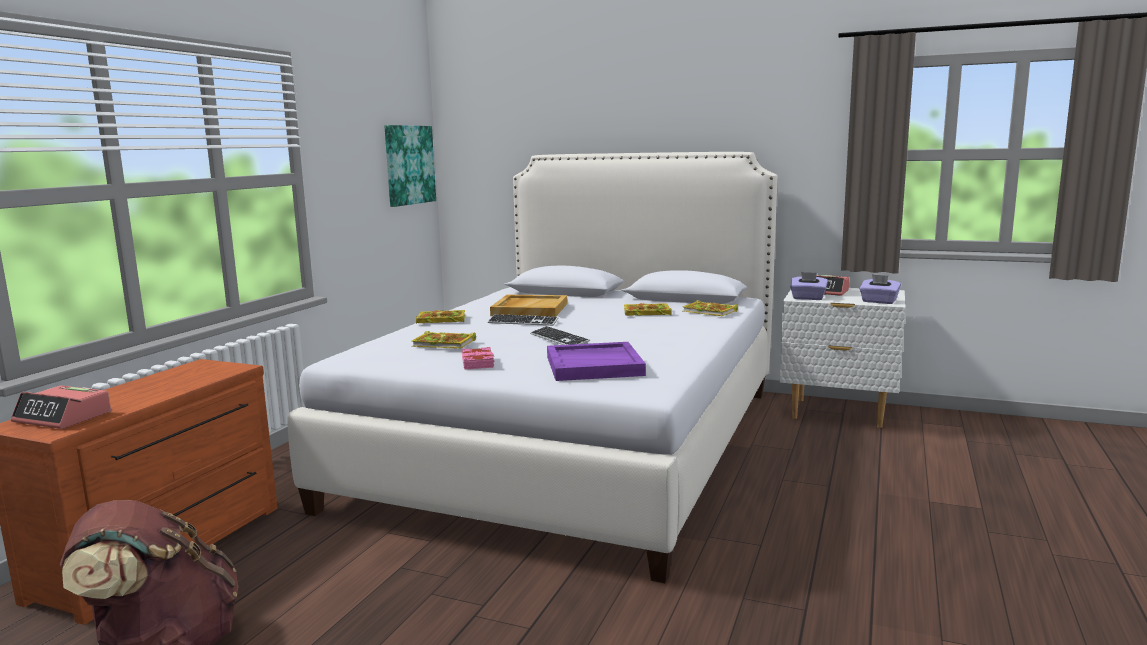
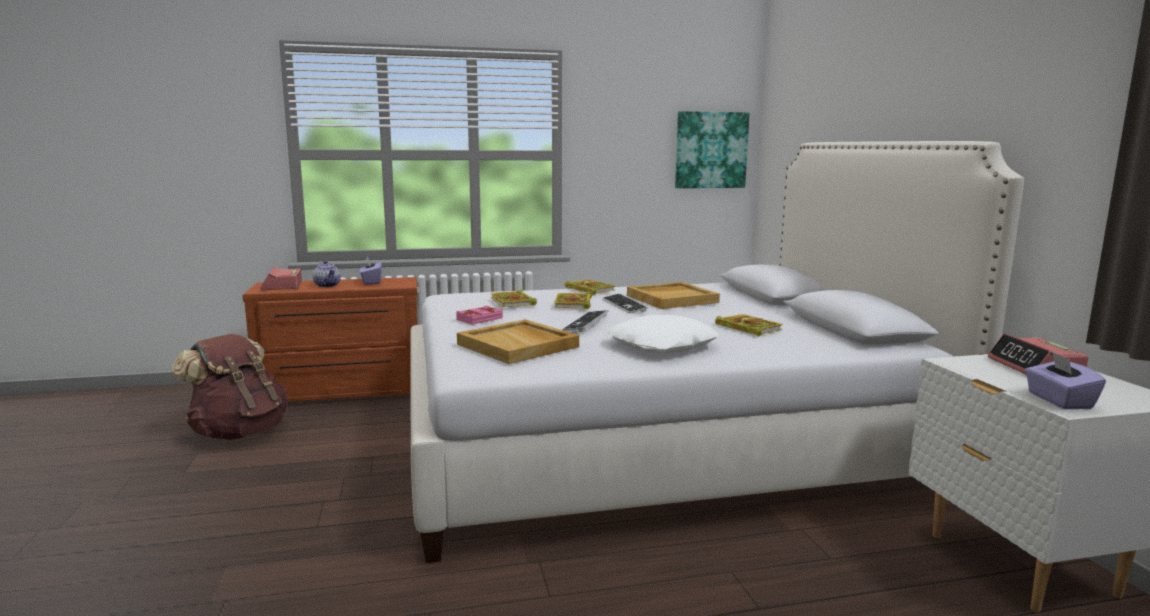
camera: 55 degrees right, 0 degrees up
purple tray [547,342,646,381] -> beige tray [457,319,579,364]
book [682,300,738,316] -> book moved to [554,292,592,309]
purple tissue box [790,272,828,300] -> purple tissue box moved to [360,257,382,285]
none -> teapot [313,260,341,288]
none -> white pillow [607,315,718,353]

